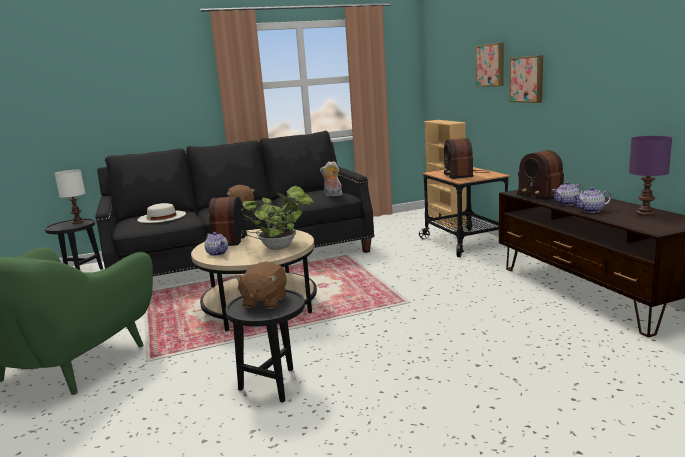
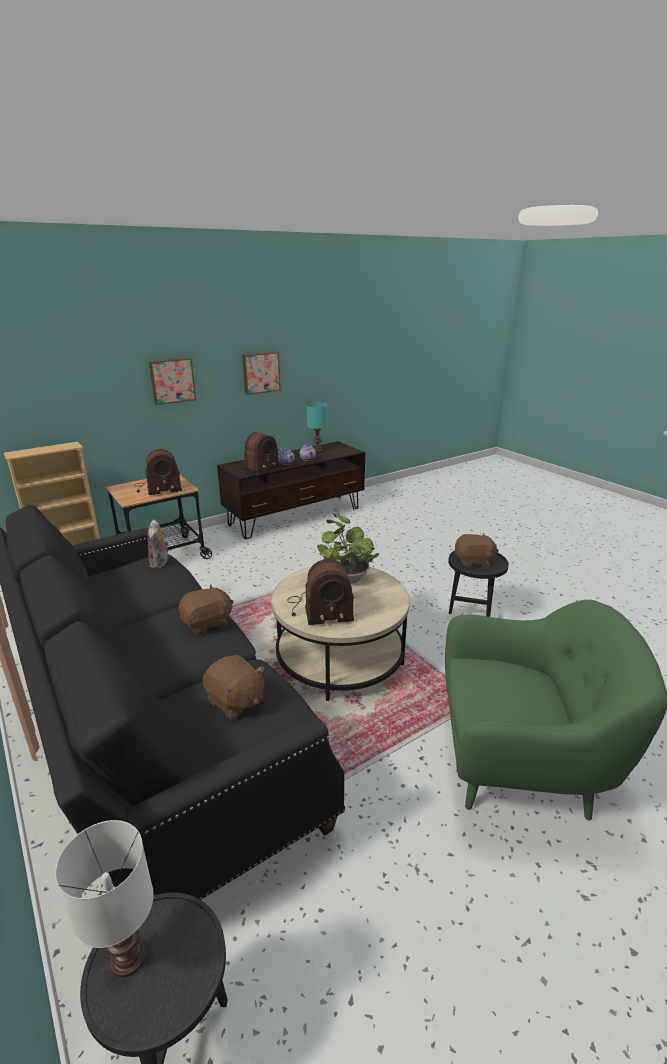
camera: 105 degrees left, 10 degrees up
white hat [137,203,186,223] -> brown plush toy [203,655,265,720]
teapot [204,232,228,256] -> none
picture [476,43,504,87] -> picture moved to [242,351,281,395]
purple table lamp [629,136,672,216] -> turquoise table lamp [306,403,328,452]

